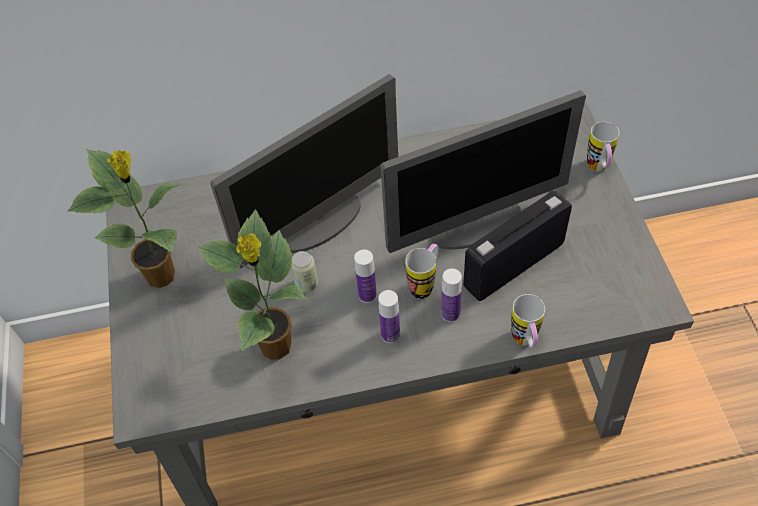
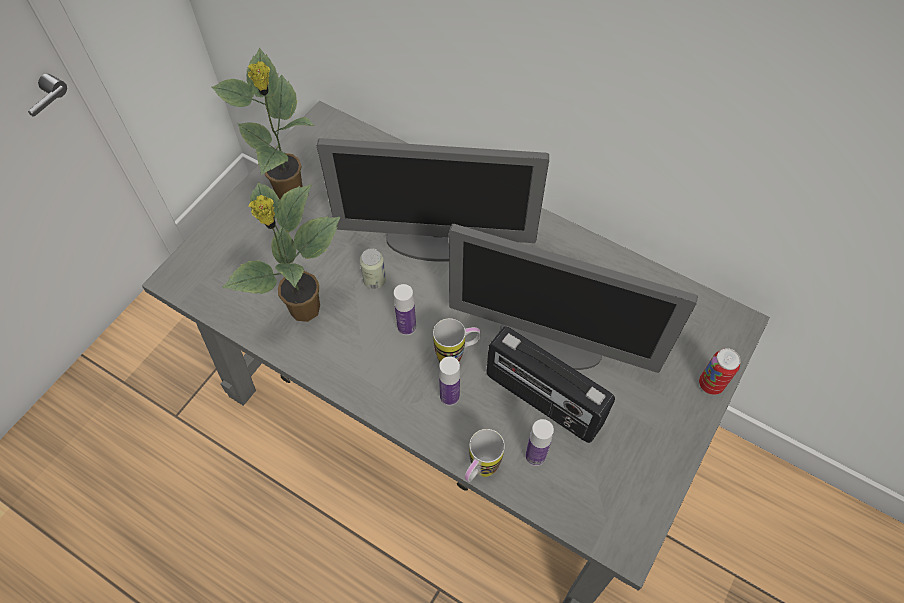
camera: 40 degrees right, 5 degrees up
bottle [378,290,400,343] -> bottle moved to [525,419,554,466]
radio [463,191,572,301] -> radio turned 150 degrees counterclockwise [486,326,615,443]
mug [587,122,619,172] -> can [699,348,741,395]

